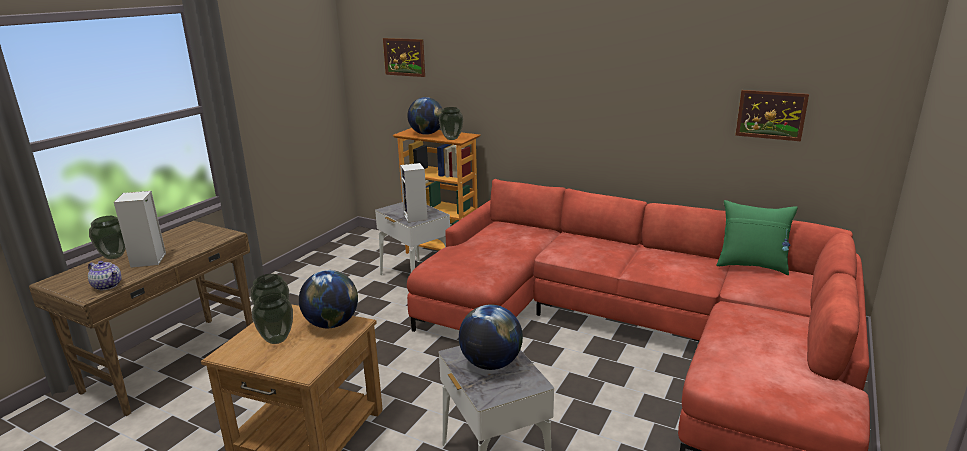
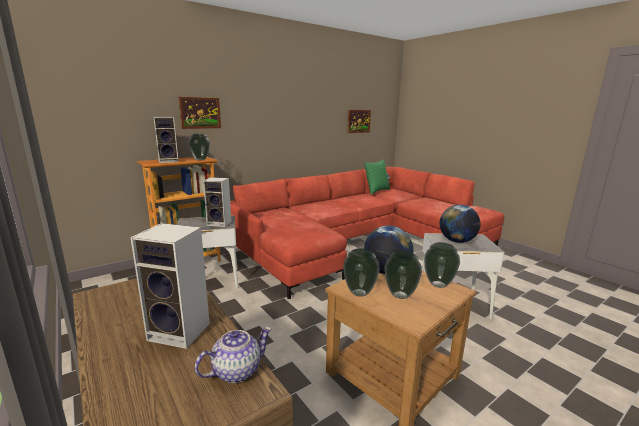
camera: 65 degrees left, 5 degrees down
vase [89,216,126,259] -> vase moved to [424,242,460,288]
picture [383,38,425,77] -> picture moved to [179,97,221,129]
globe [407,97,443,135] -> speaker [154,117,179,163]

